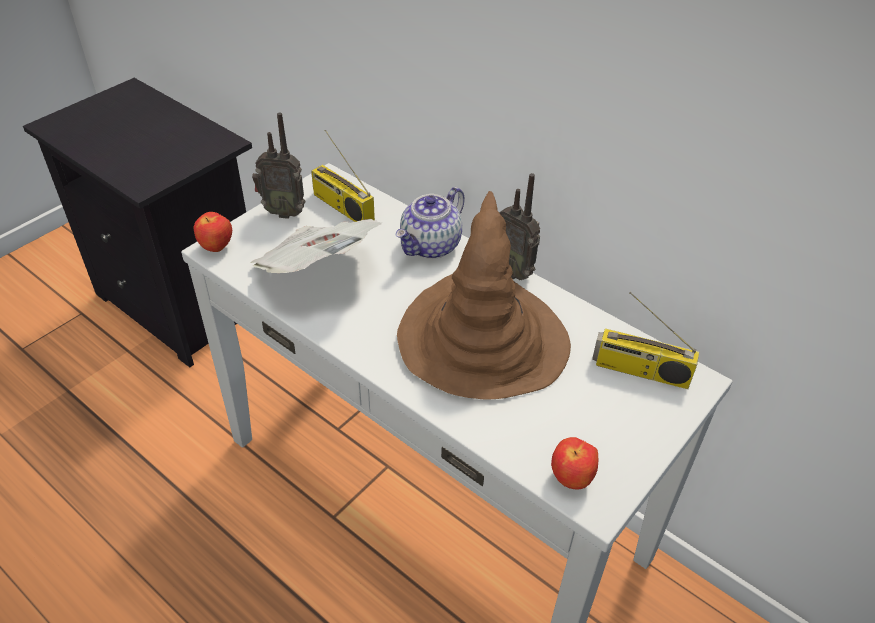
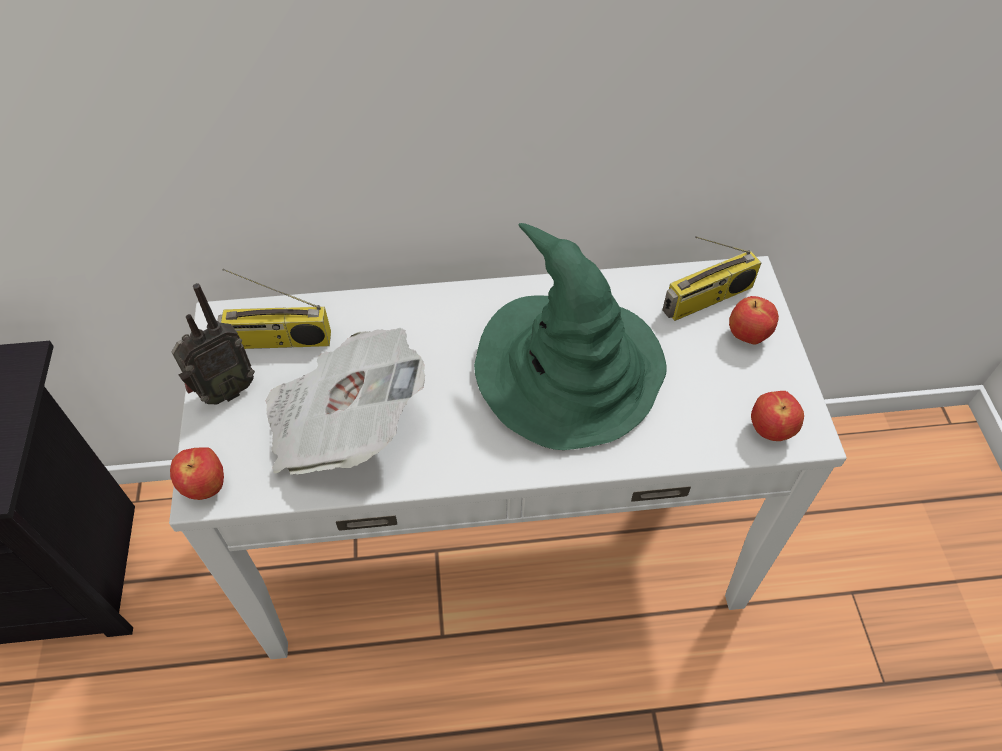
camera: 45 degrees left, 10 degrees up
teapot [395,187,465,259] -> none
brown hat [397,191,571,400] -> green hat [474,223,667,450]
radio [499,173,540,280] -> none
none -> apple [729,296,779,345]

